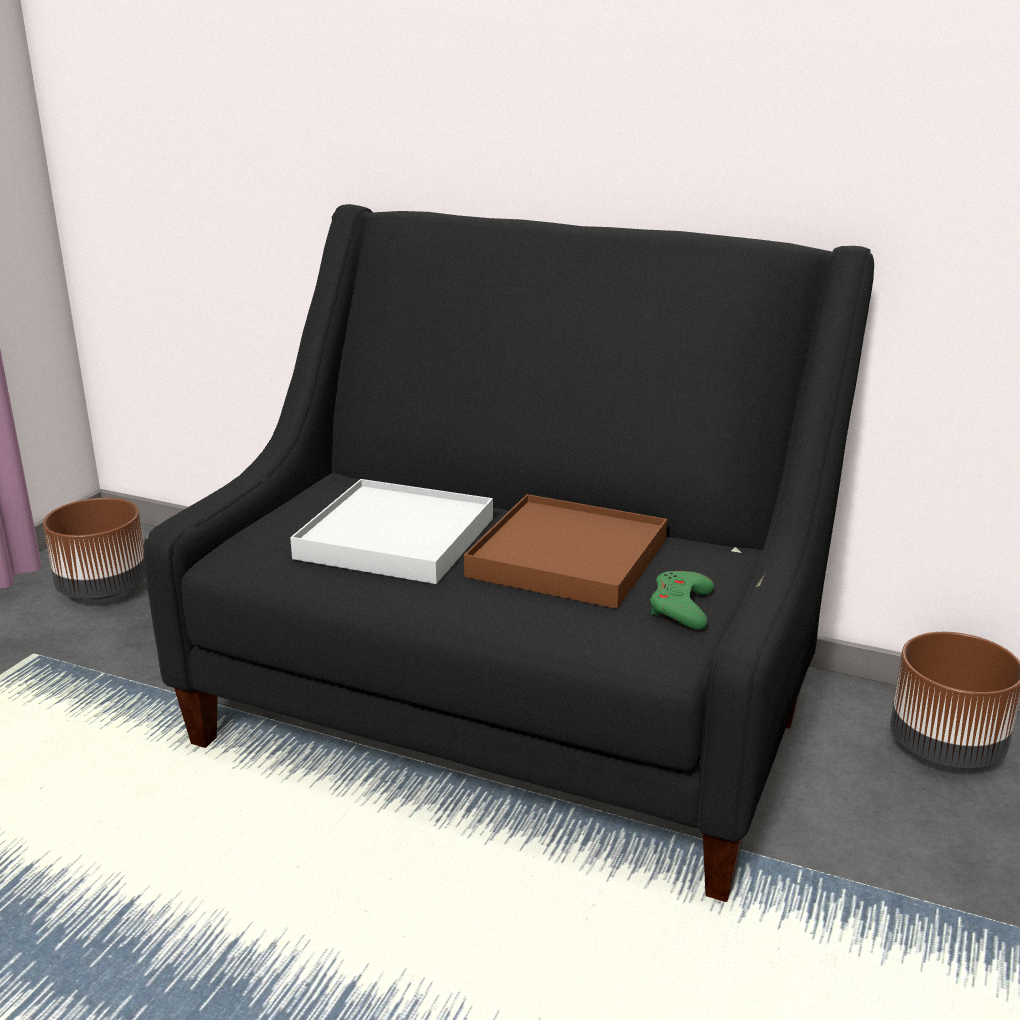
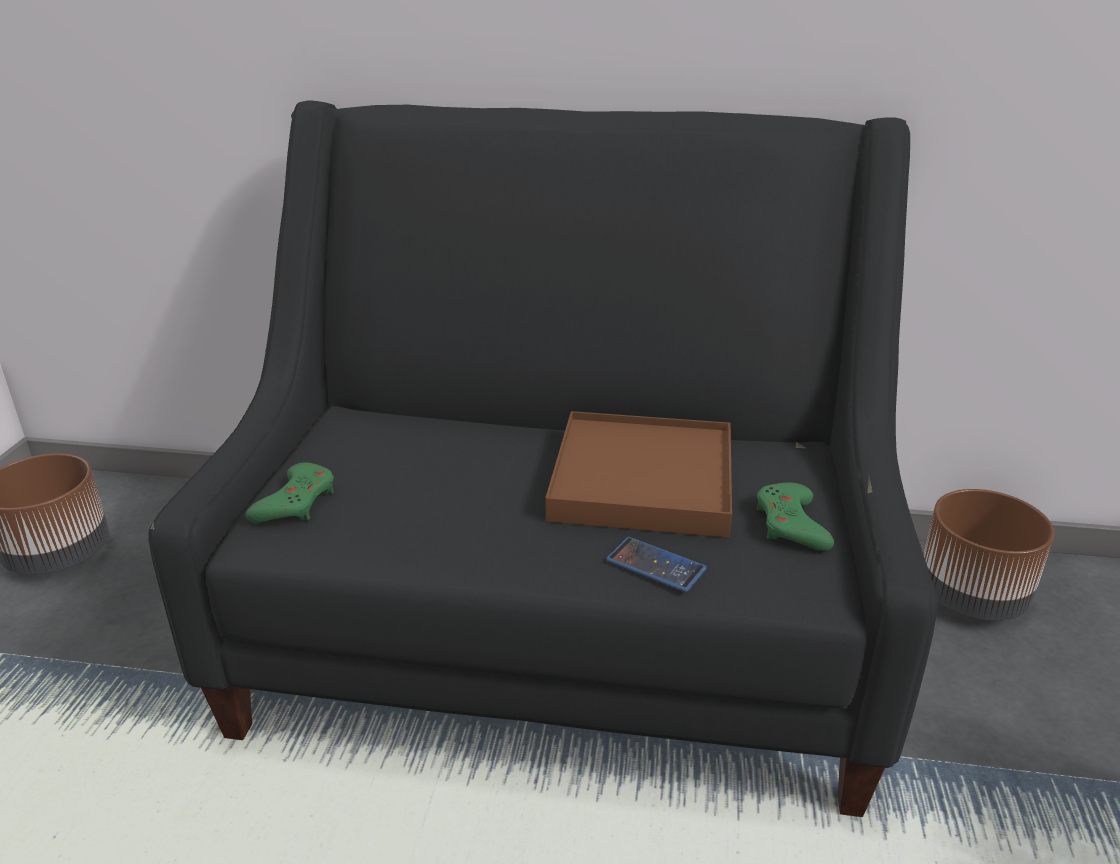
camera: 15 degrees left, 5 degrees up
white tray [290,479,493,584] -> none
none -> green game controller [246,463,334,523]
none -> phone [606,537,707,592]

